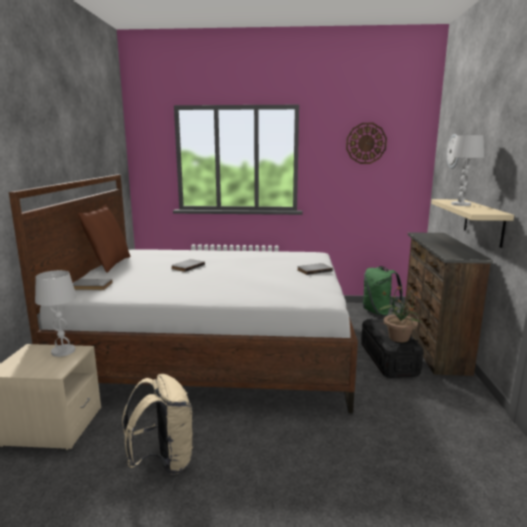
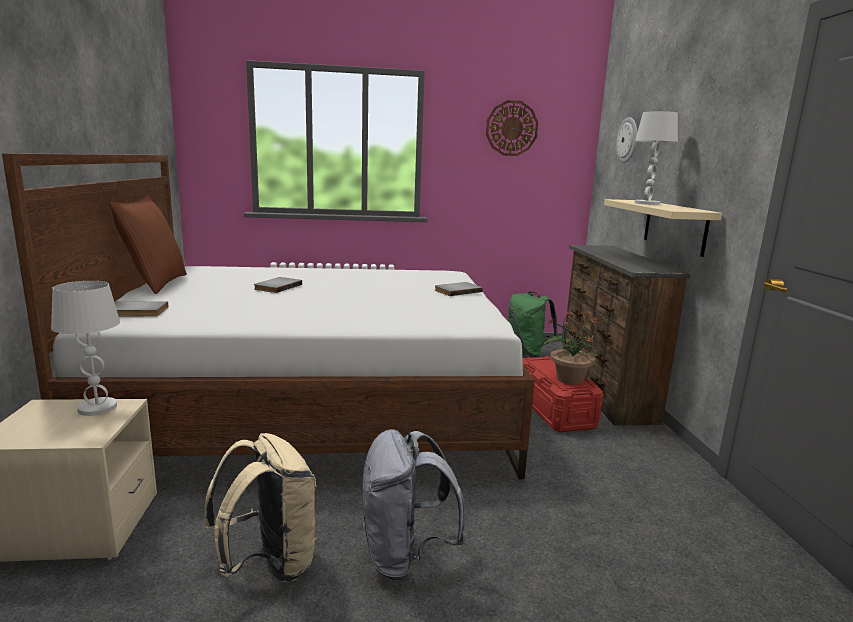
camera: 10 degrees left, 0 degrees up
black storage box [361,318,424,378] -> red storage box [523,356,603,432]
none -> grey backpack [362,429,466,580]

